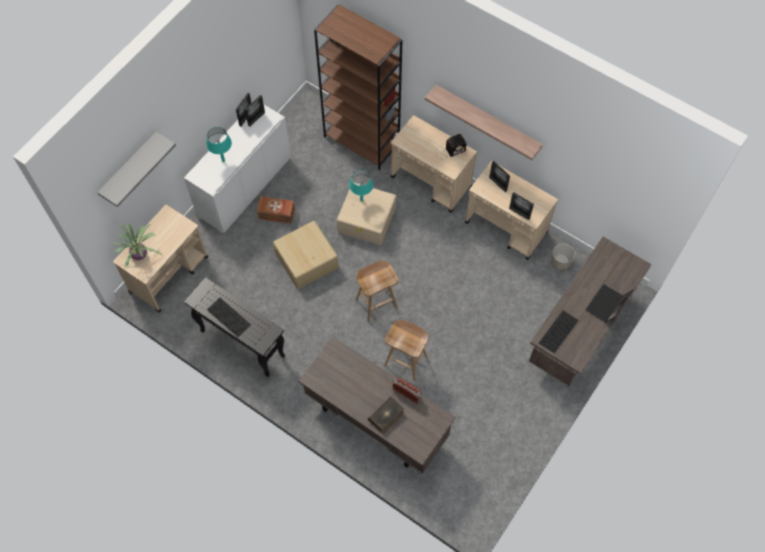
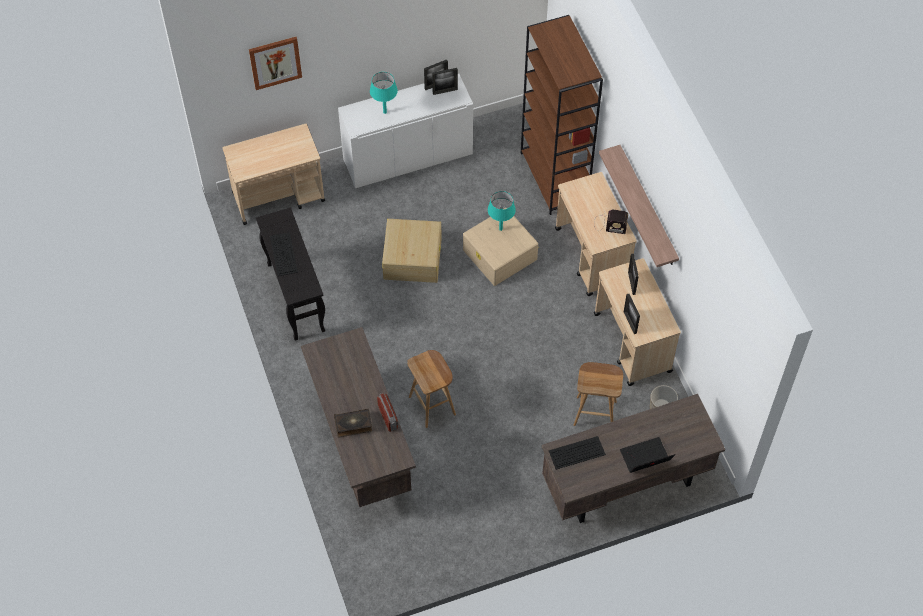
camera: 35 degrees right, 5 degrees down
grey shelf [97,132,176,207] -> picture [249,37,302,90]
potted plant [112,223,162,267] -> none
brown storage box [257,196,295,224] -> none
brown stool [356,261,399,322] -> brown stool moved to [574,362,623,426]

